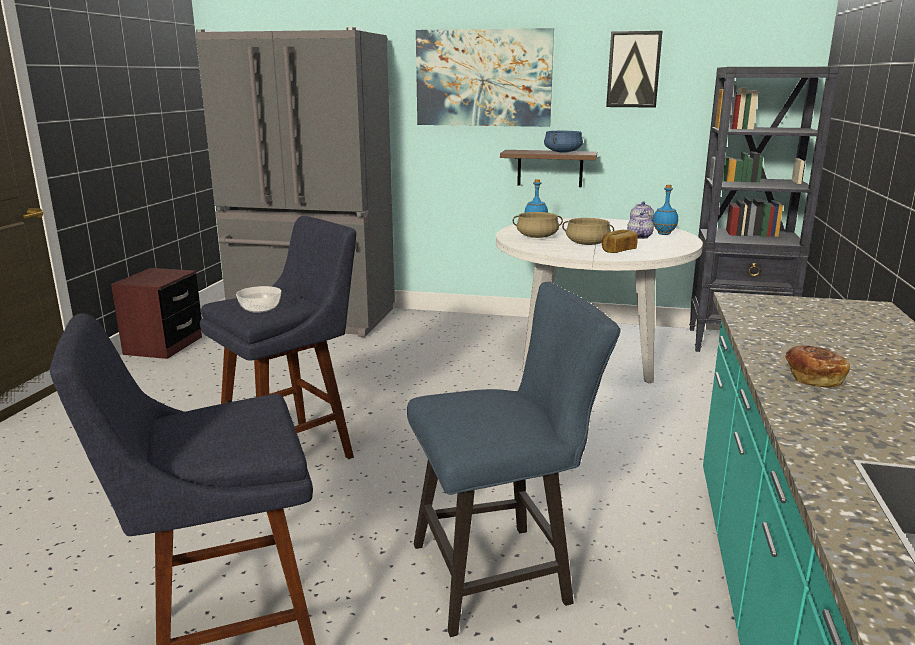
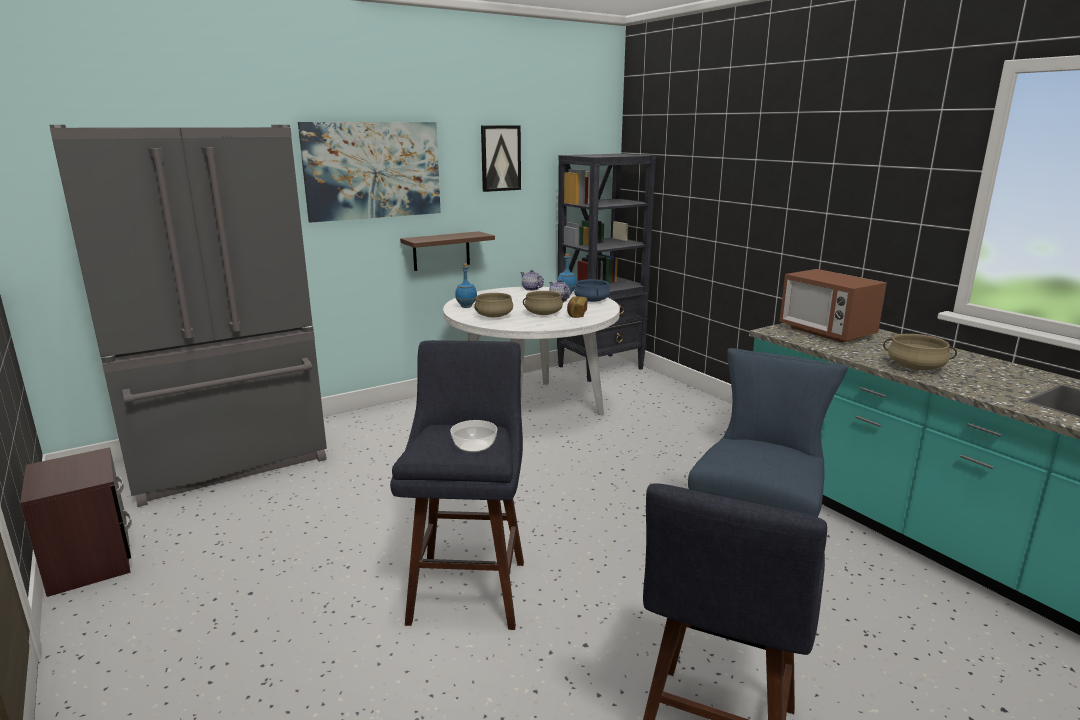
camera: 45 degrees left, 0 degrees up
blue cooking pot [544,131,583,152] -> blue cooking pot moved to [574,279,610,302]
bread [785,345,850,388] -> beige cooking pot [883,334,957,370]
none -> microwave [779,269,887,342]

